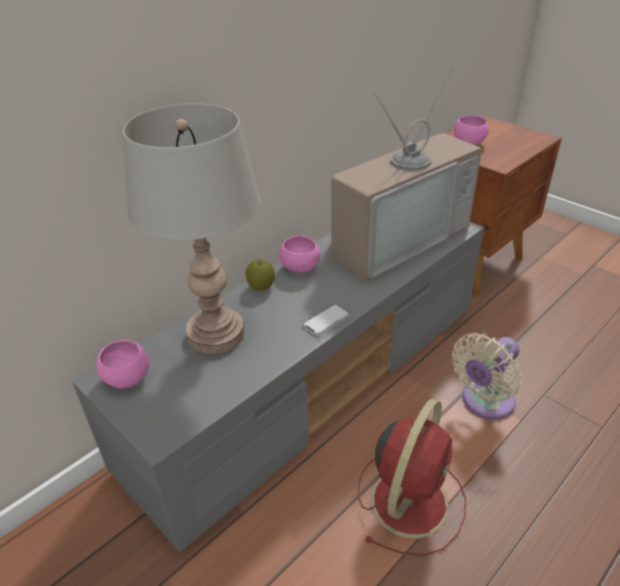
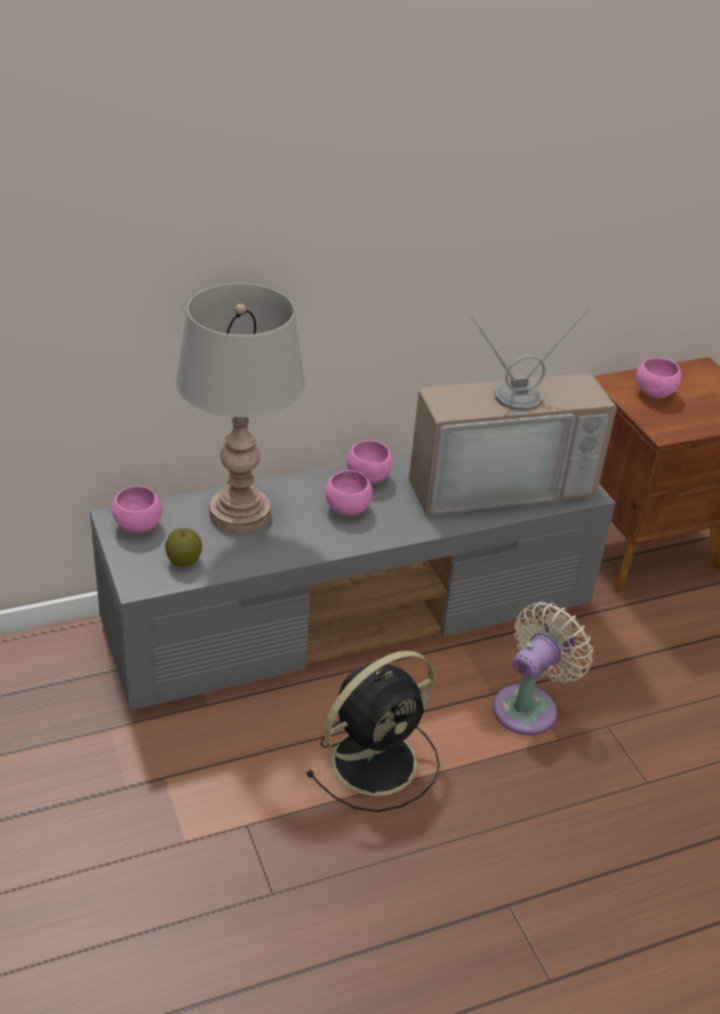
camera: 20 degrees right, 0 degrees up
apple [245,259,275,291] -> apple moved to [165,528,202,567]
phone [302,304,350,335] -> none
red fan [358,399,466,556] -> black fan [306,651,440,812]
beige fan [452,333,521,419] -> beige fan turned 150 degrees clockwise [493,602,593,735]
none -> pink bowl [325,470,373,516]

